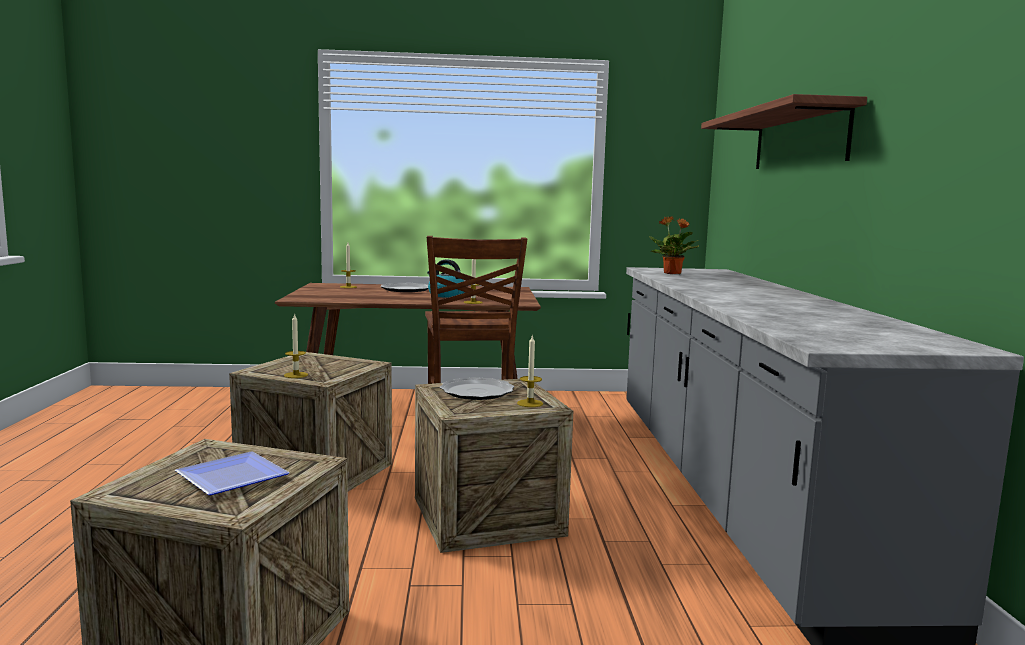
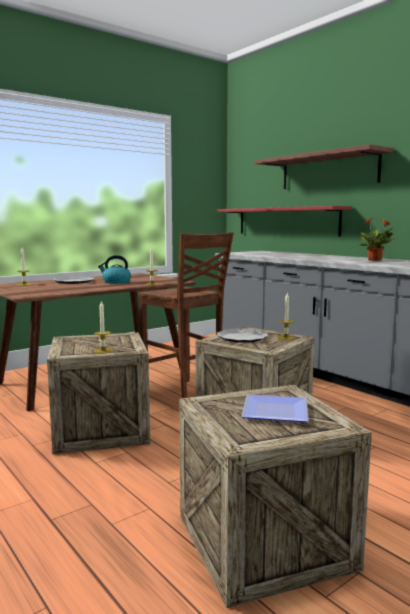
camera: 35 degrees left, 0 degrees up
potted plant [649,217,699,274] -> potted plant moved to [358,218,394,261]
none -> red shelf [217,206,352,237]

